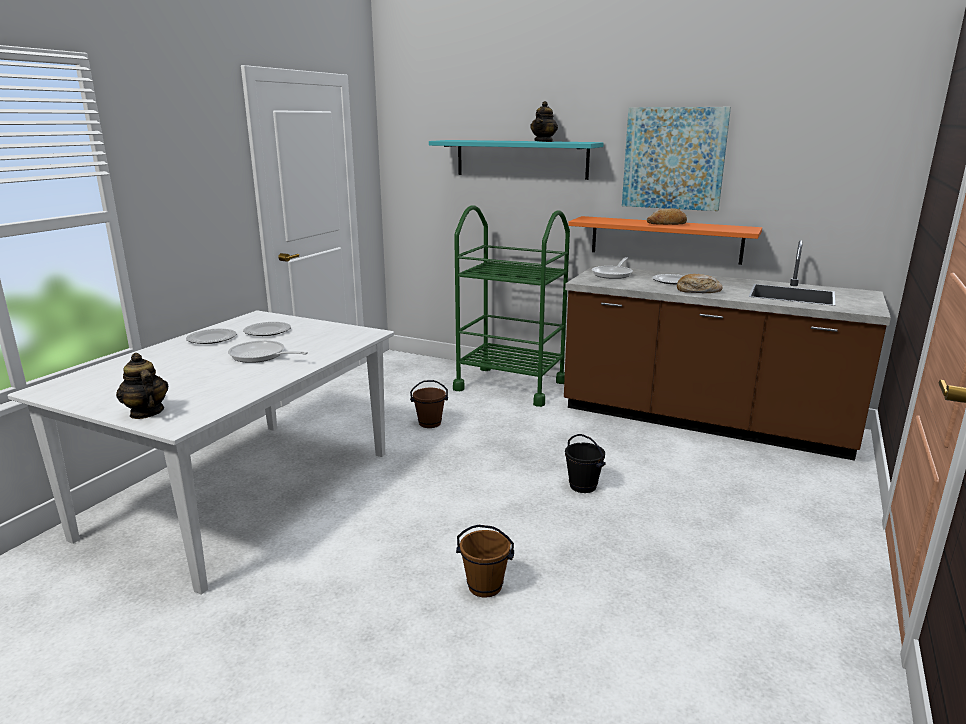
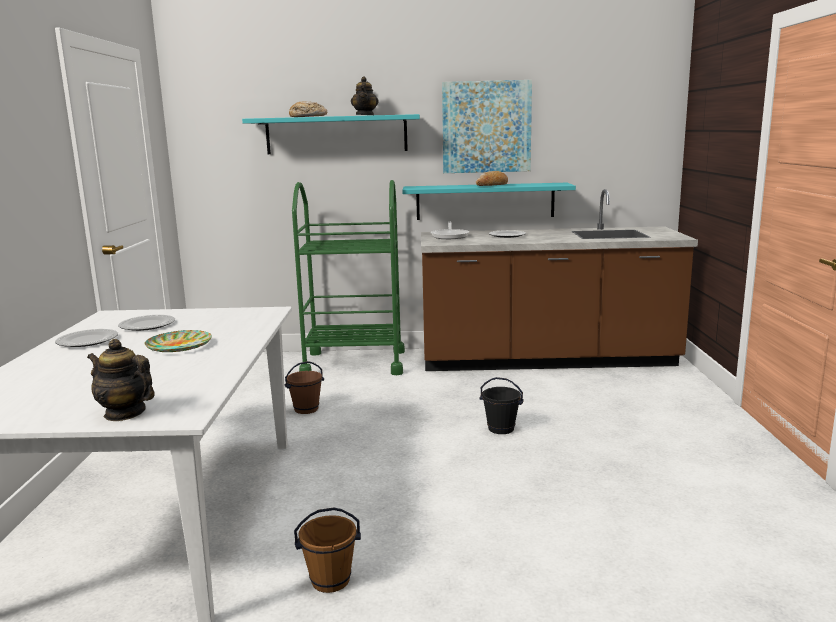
camera: 25 degrees left, 5 degrees down
frying pan [228,341,308,363] -> plate [145,330,212,352]
brown bucket [456,525,514,598] -> brown bucket moved to [294,507,361,593]
orange shelf [568,216,762,265] -> turquoise shelf [402,183,576,220]
bread [677,274,722,293] -> bread moved to [289,102,328,117]

